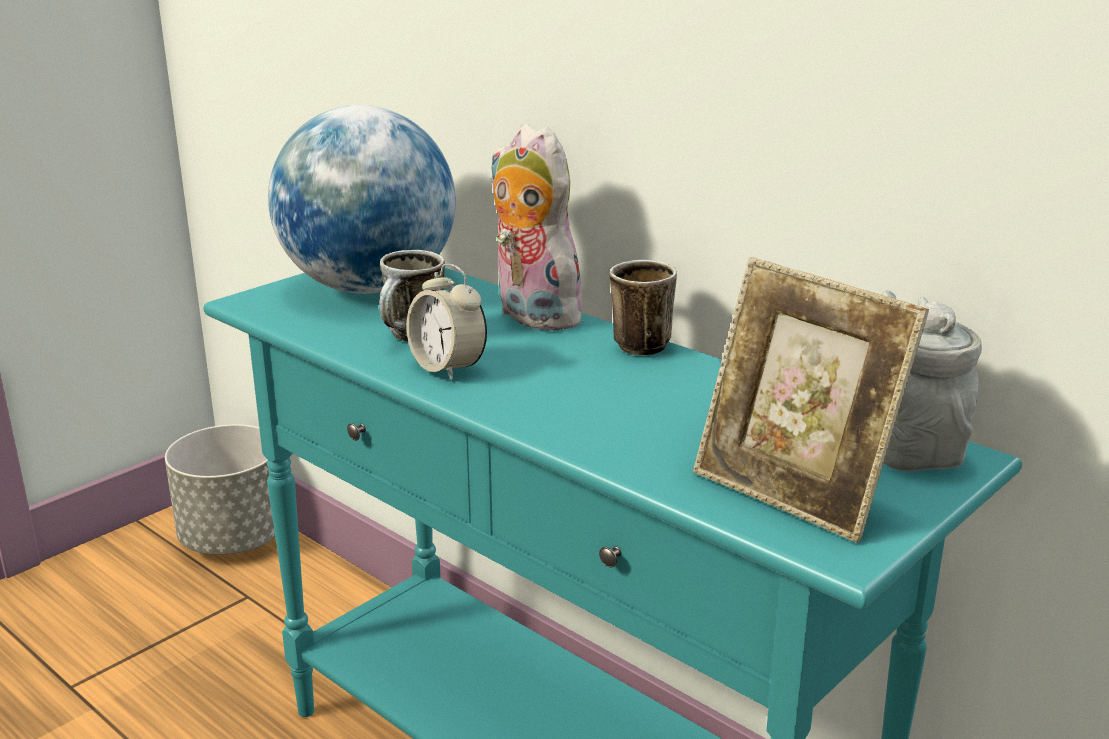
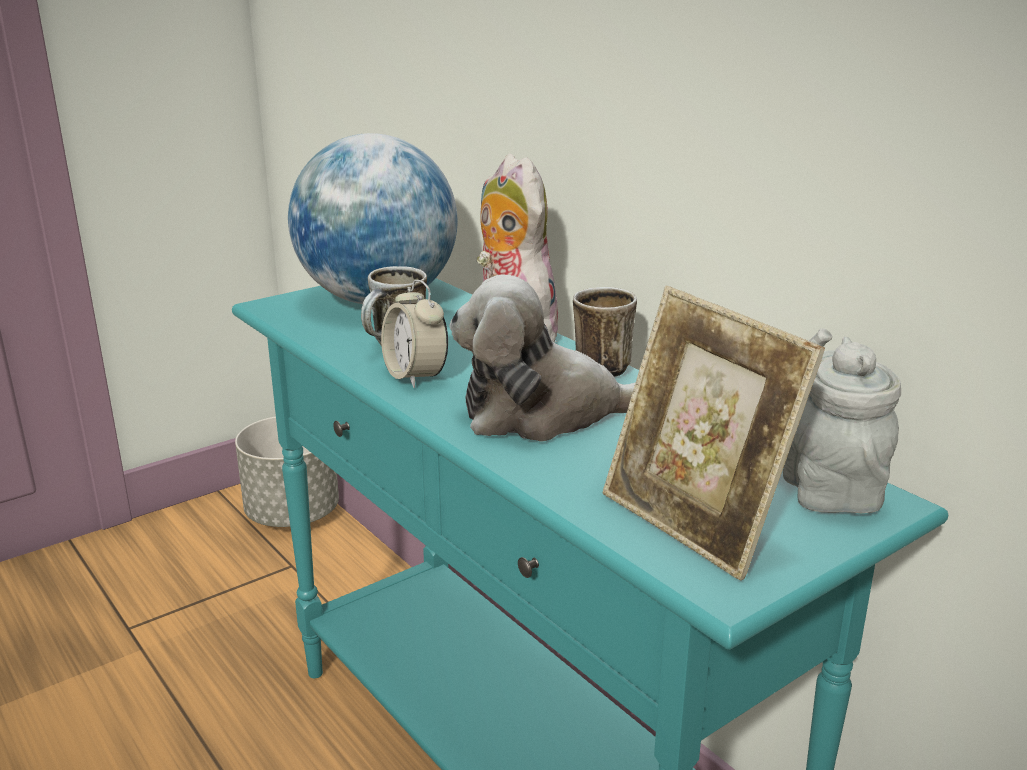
camera: 10 degrees right, 0 degrees up
none -> plush toy [449,275,636,442]

